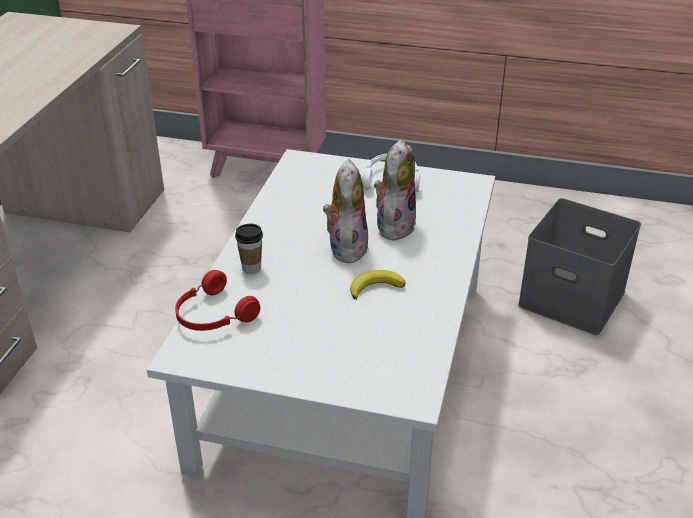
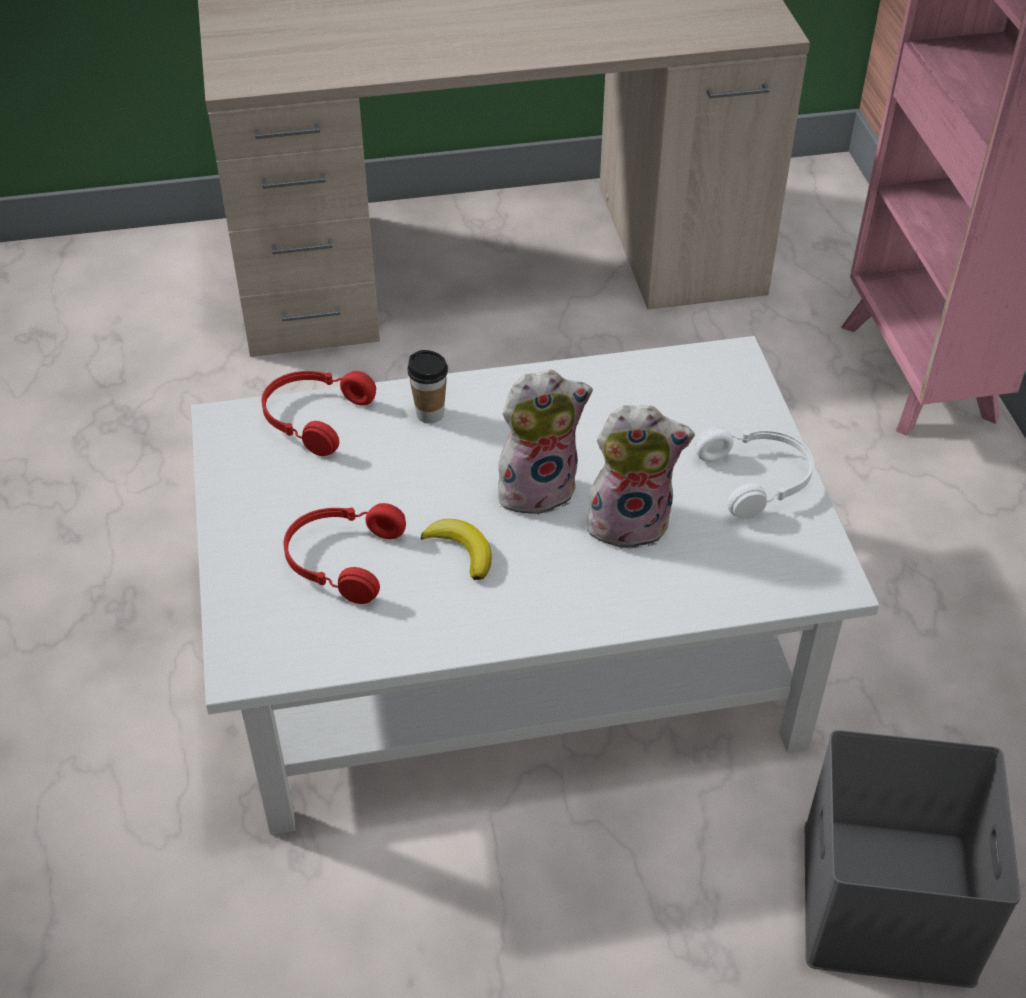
camera: 65 degrees right, 10 degrees up
none -> red headphones [284,503,406,604]

